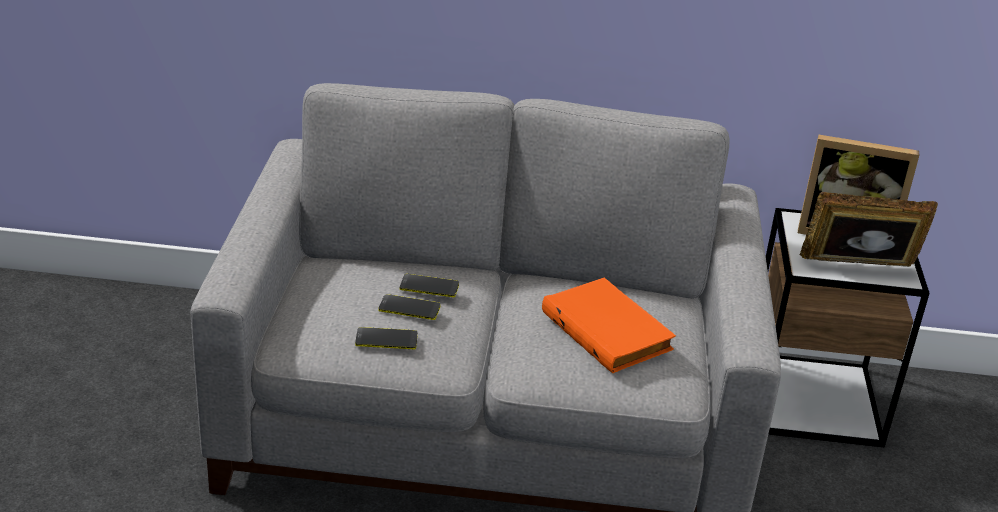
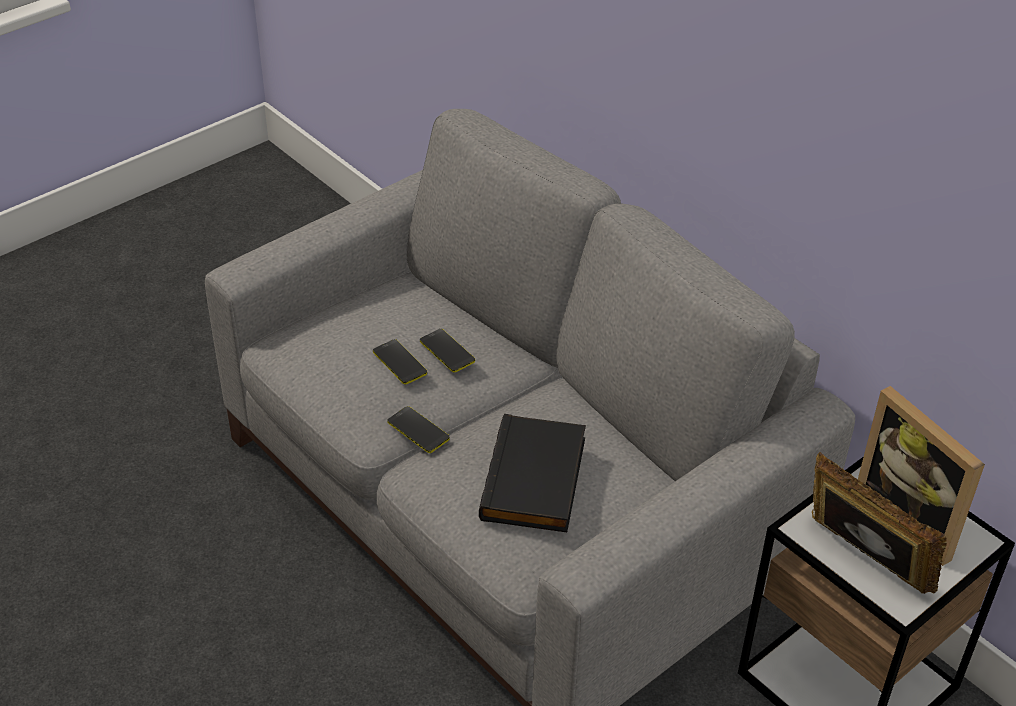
camera: 45 degrees right, 10 degrees up
phone [355,327,418,349] -> phone moved to [387,406,450,453]
orange book [542,277,676,374] -> black book [479,414,586,532]

